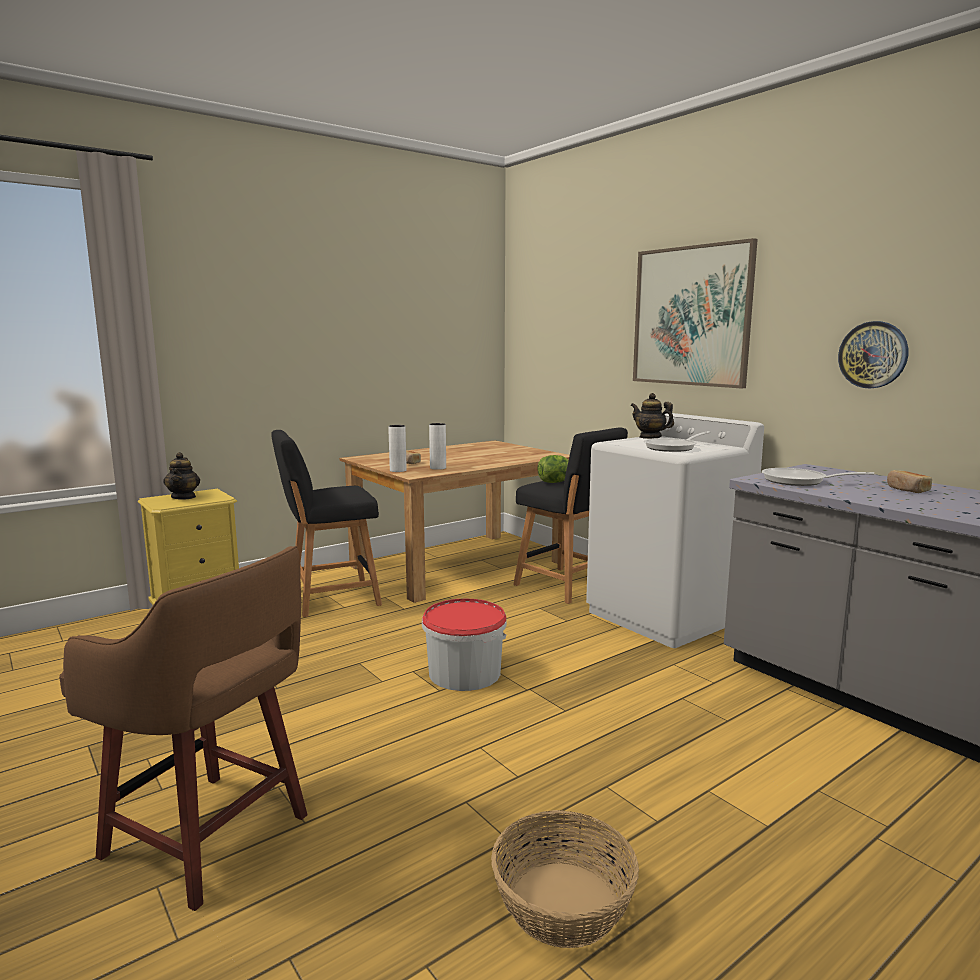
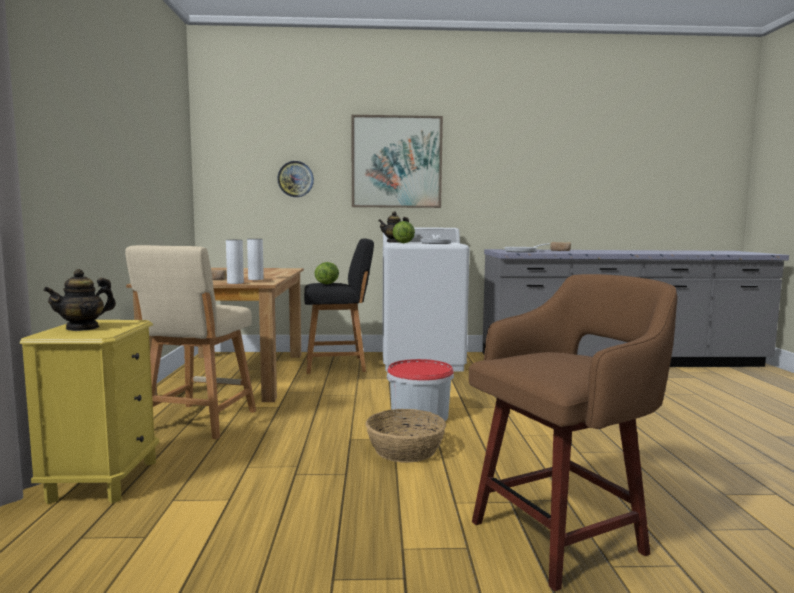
camera: 55 degrees left, 5 degrees down
teapot [163,452,200,500] -> teapot turned 105 degrees clockwise [43,269,116,331]
black stool [271,430,382,617] -> beige stool [125,245,256,439]
basket [491,810,639,948] -> basket moved to [366,409,446,463]
wall clock [838,321,909,388] -> wall clock moved to [277,161,314,197]
none -> lettuce [393,221,415,243]

